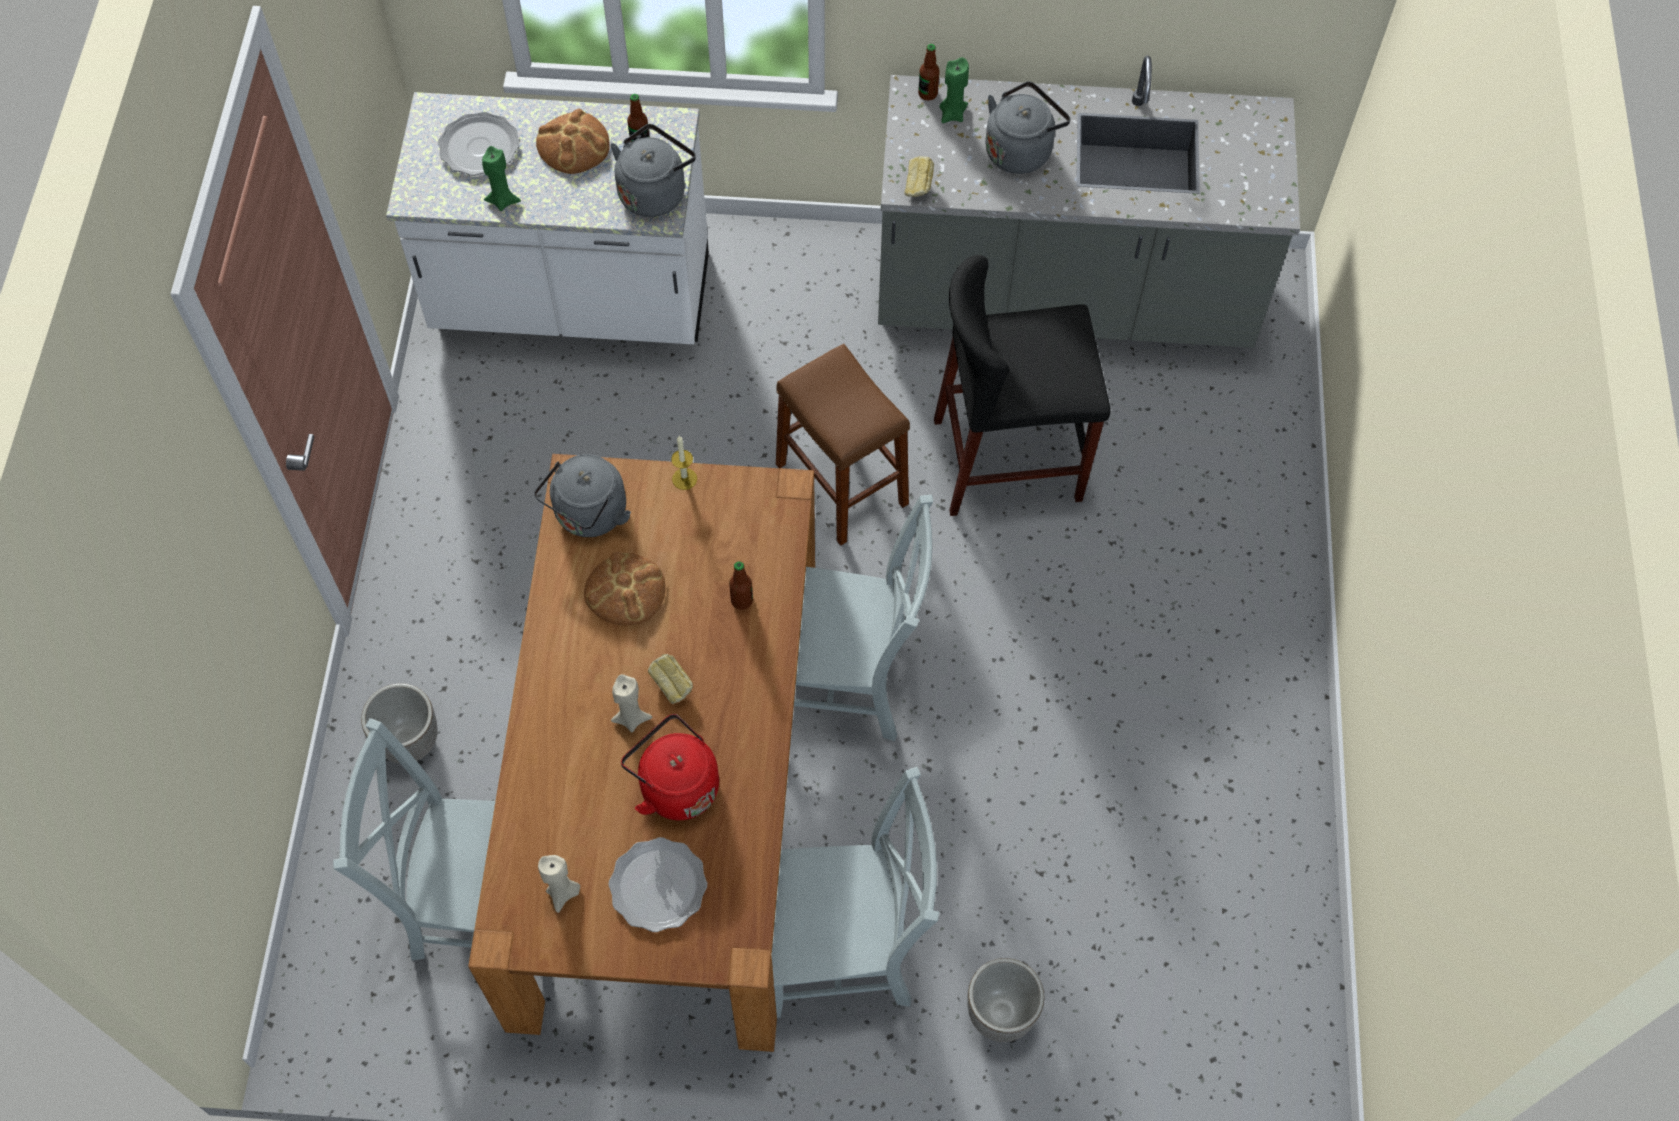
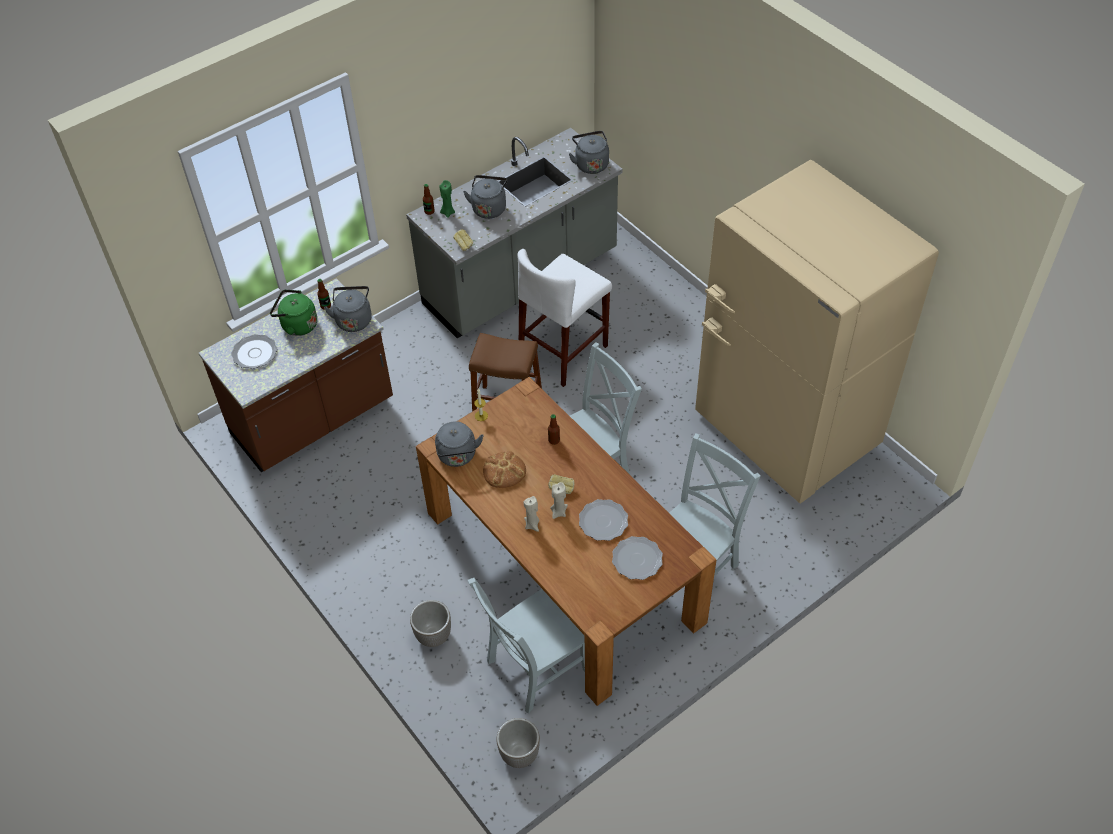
camera: 40 degrees left, 10 degrees down
white counter [386,92,709,345] -> brown counter [199,278,393,472]
green candle [482,146,521,211] -> none
bread [536,109,610,174] -> green kettle [270,290,317,336]
beige candle [538,855,580,913] -> beige candle moved to [524,496,539,532]
red kettle [621,714,719,821] -> plate [579,499,628,541]
black stool [934,255,1110,516] -> white stool [517,249,612,387]
planter [967,958,1044,1042] -> planter moved to [496,718,540,768]
none -> grey kettle [569,131,609,174]
none -> beige fridge [695,160,939,503]

